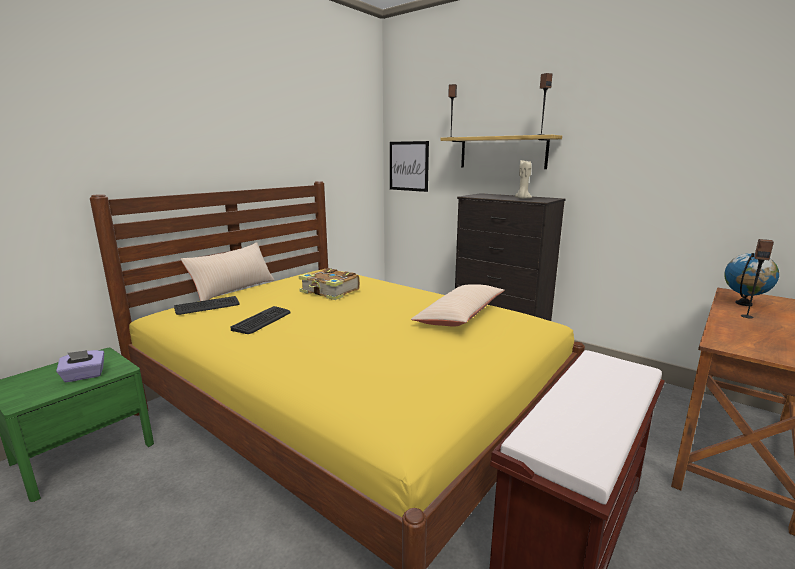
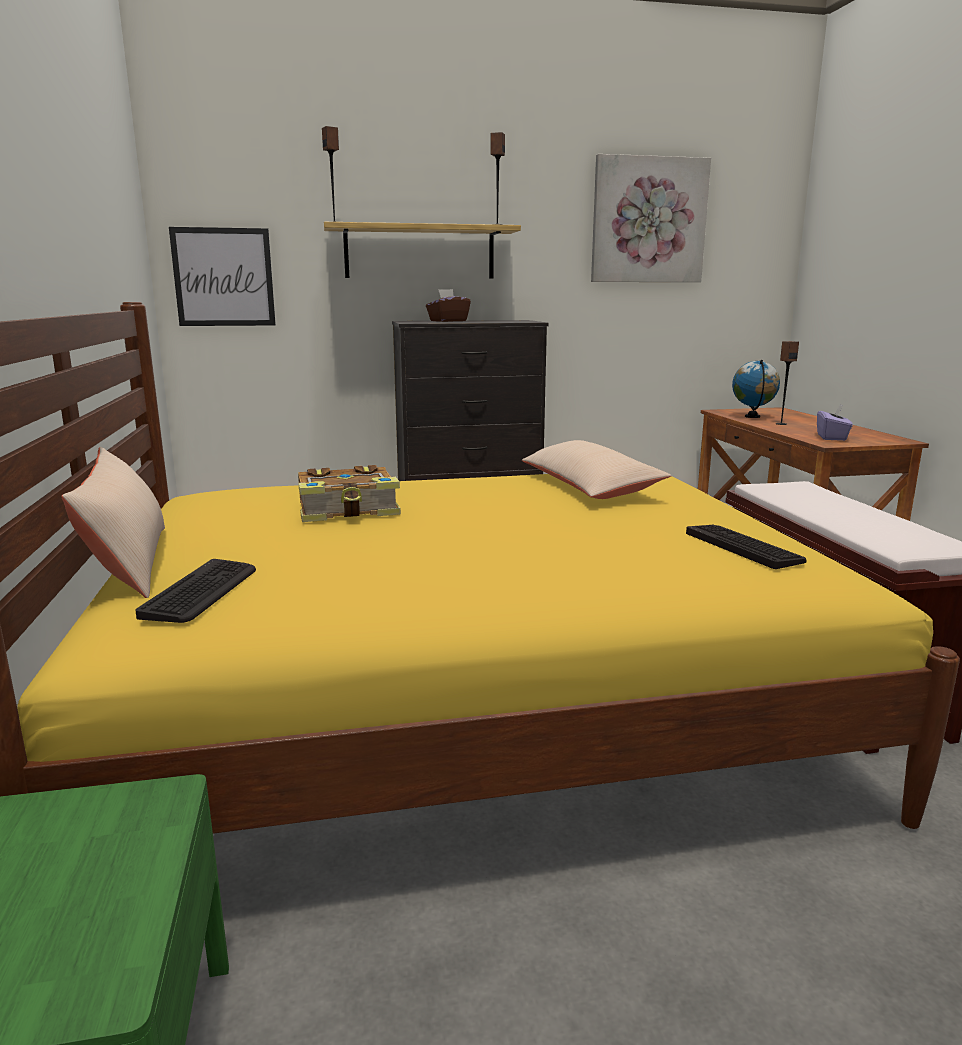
camera: 50 degrees left, 0 degrees up
purple tissue box [56,350,104,382] -> purple tissue box moved to [817,405,853,441]
keyboard [230,306,291,334] -> keyboard moved to [686,525,807,569]
beige candle [515,160,532,199] -> none
none -> brown tissue box [426,289,471,322]
none -> picture [591,154,711,282]

